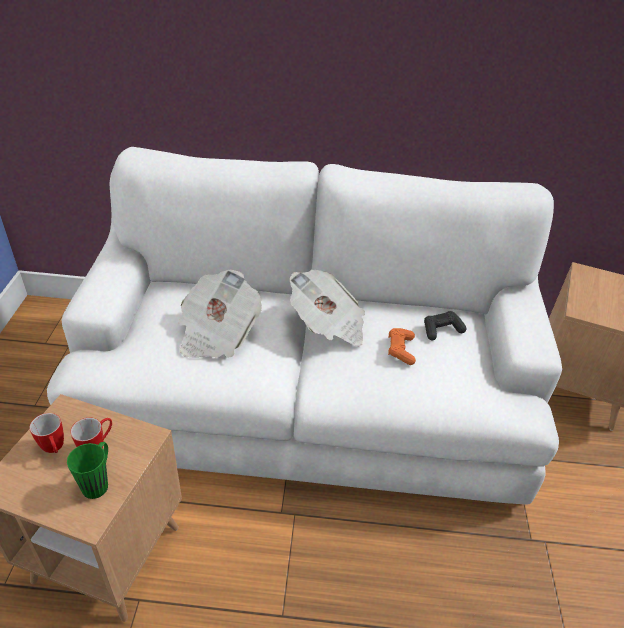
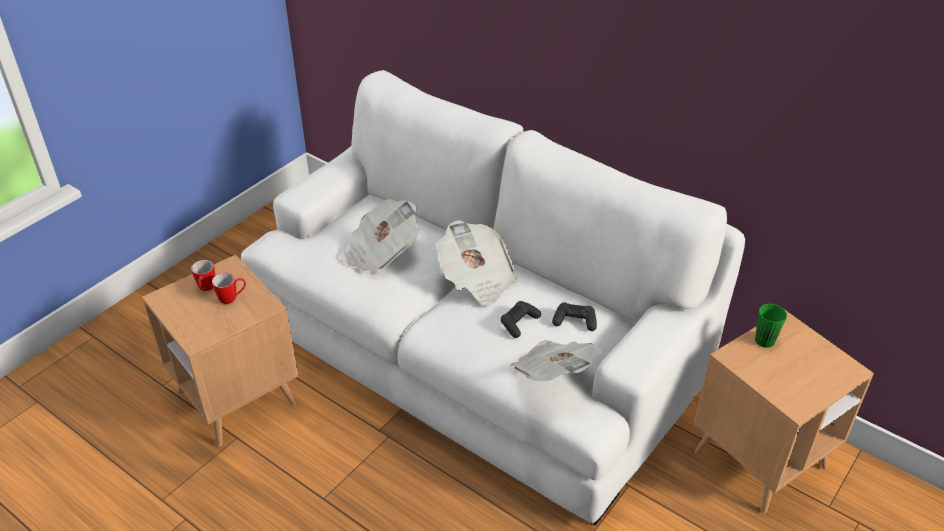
camera: 35 degrees right, 0 degrees up
green mug [67,442,108,499] -> green mug moved to [755,304,787,348]
orange game controller [388,328,416,365] -> black game controller [501,301,541,338]
none -> newspaper [511,340,603,381]

